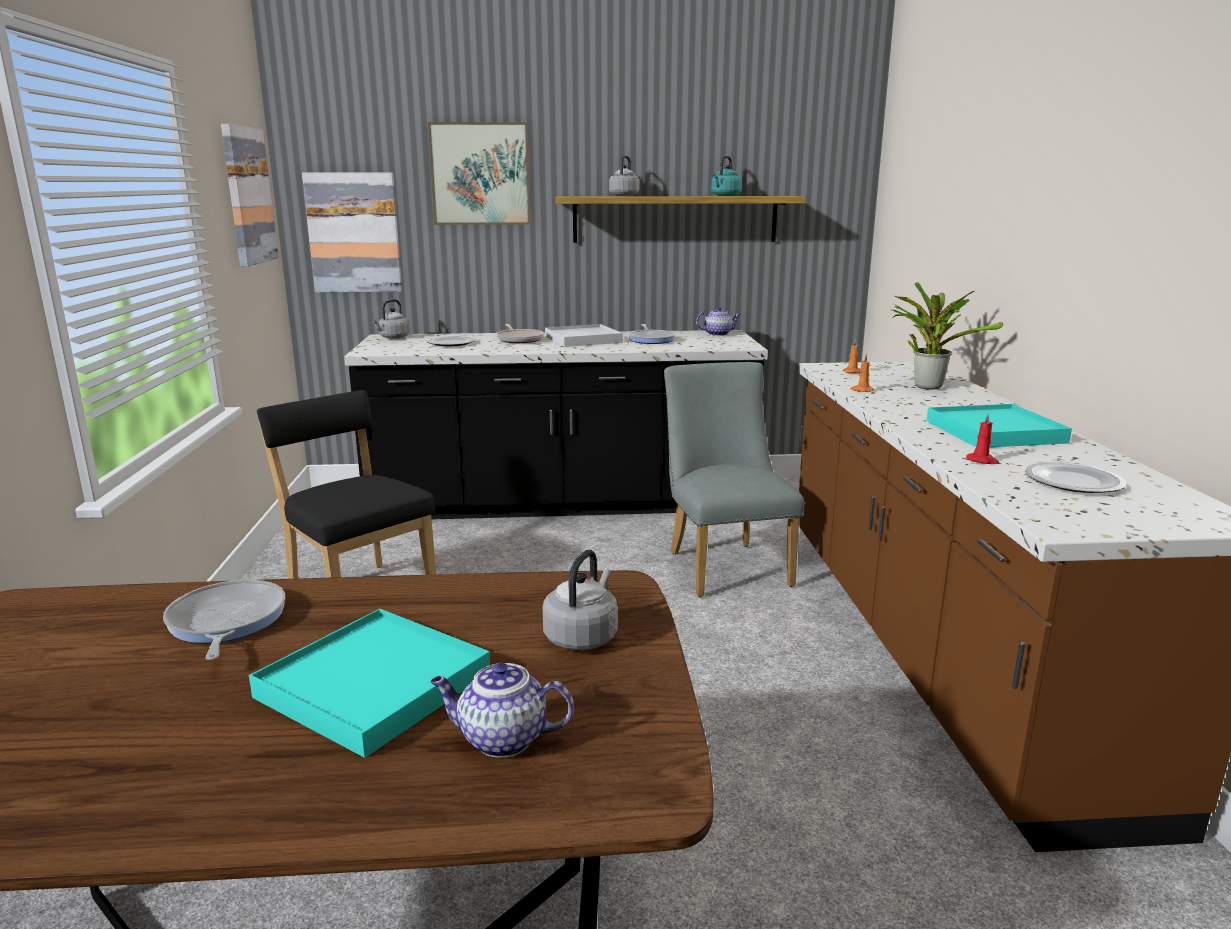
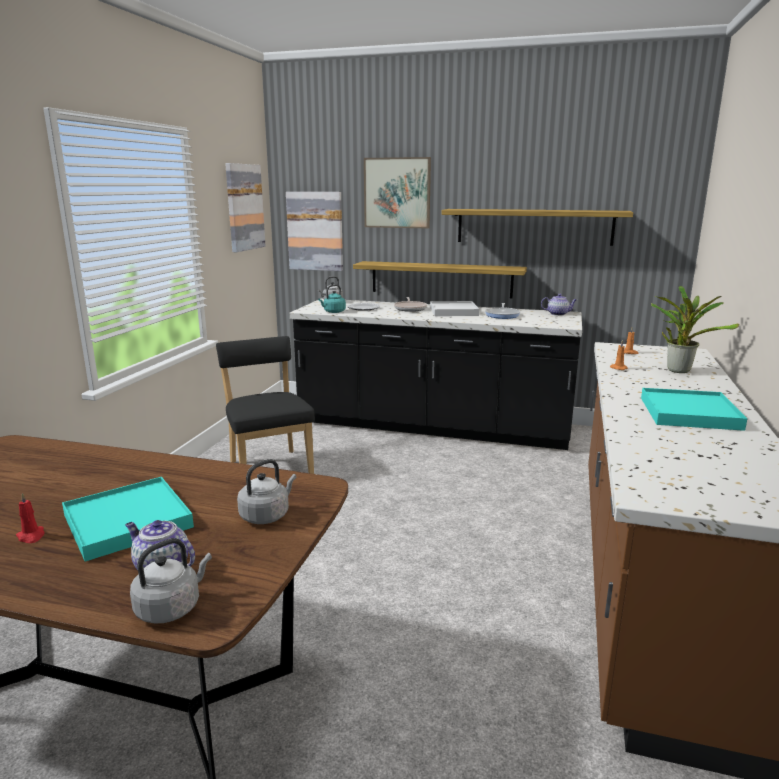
camera: 20 degrees right, 0 degrees up
frying pan [163,580,286,660] -> none
grey kettle [609,155,639,196] -> grey kettle moved to [130,538,212,623]
grey chair [664,362,804,597] -> none
turquoise kettle [711,156,742,196] -> turquoise kettle moved to [318,284,346,313]
red candle [966,413,999,464] -> red candle moved to [16,493,45,543]
plate [1025,462,1126,493] -> none
none -> shelf [353,261,527,298]

